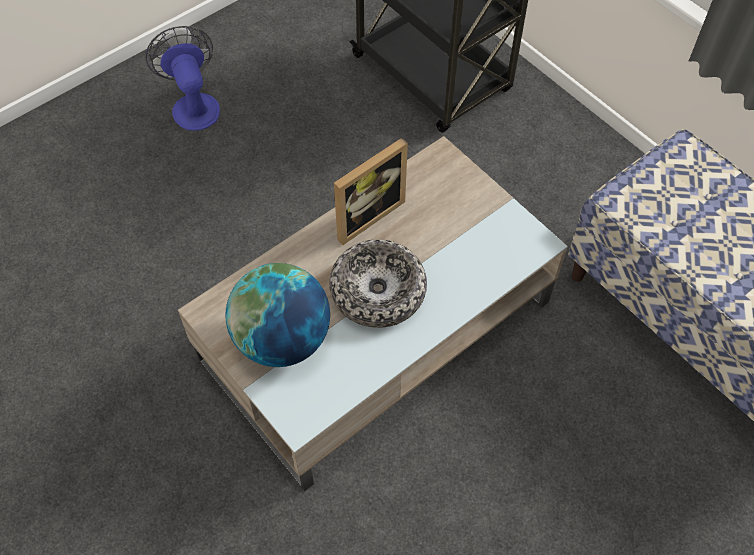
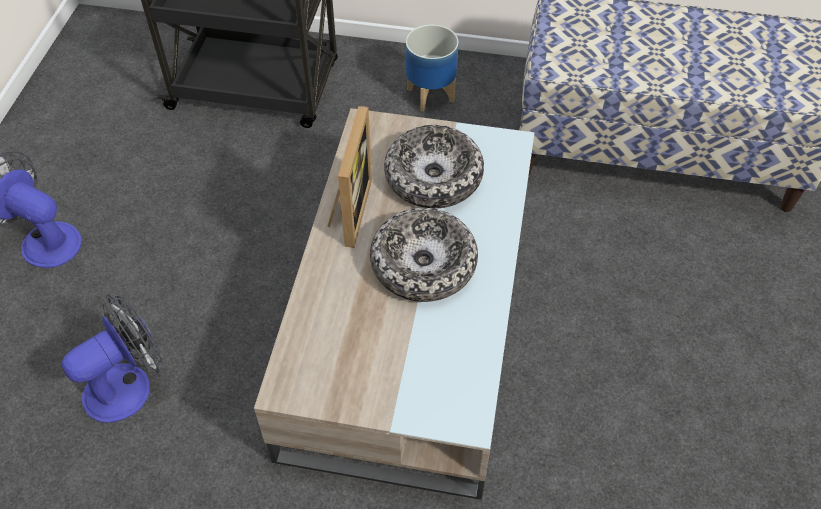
camera: 40 degrees left, 5 degrees down
globe [226,263,330,367] -> none
none -> fan [62,294,163,423]
none -> bowl [384,125,484,208]
none -> planter [406,24,459,112]

